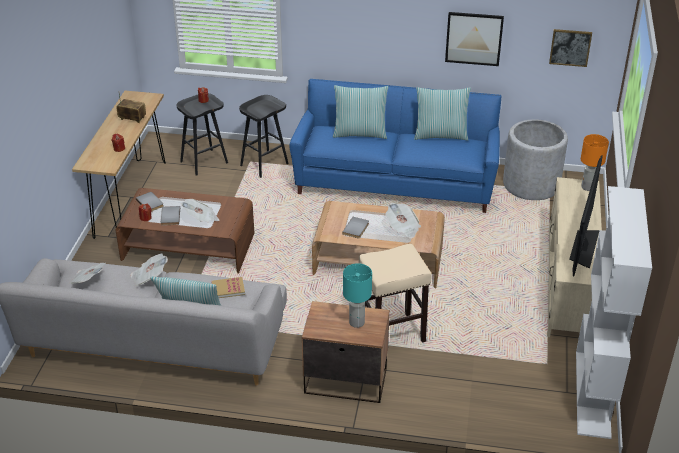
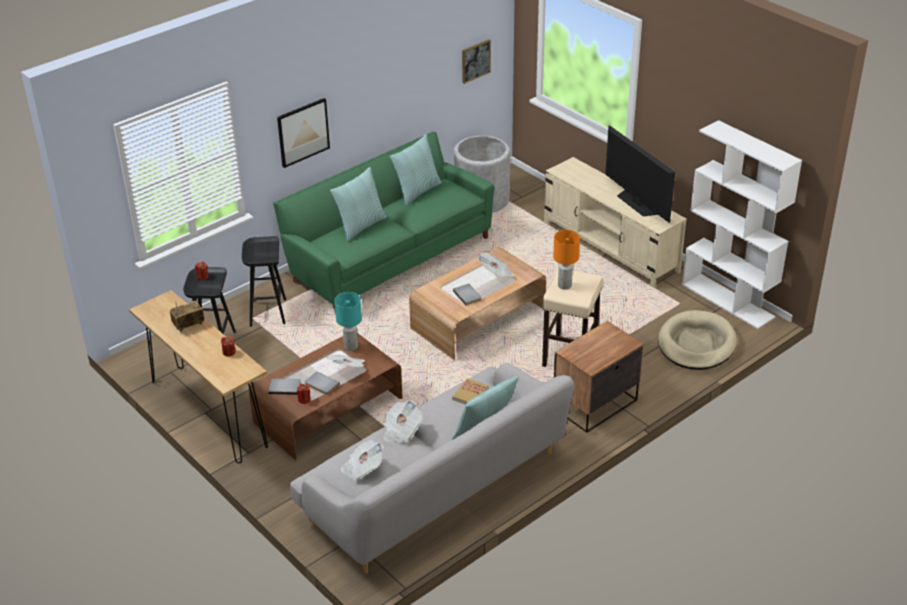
camera: 50 degrees left, 0 degrees up
blue sofa [289,79,502,213] -> green sofa [273,132,494,310]
turquoise table lamp [343,263,372,328] -> turquoise table lamp moved to [334,292,362,351]
picture [445,12,504,66] -> picture moved to [277,98,330,168]
orange table lamp [581,134,609,191] -> orange table lamp moved to [553,230,580,290]
none -> beige dog bed [658,310,737,370]

